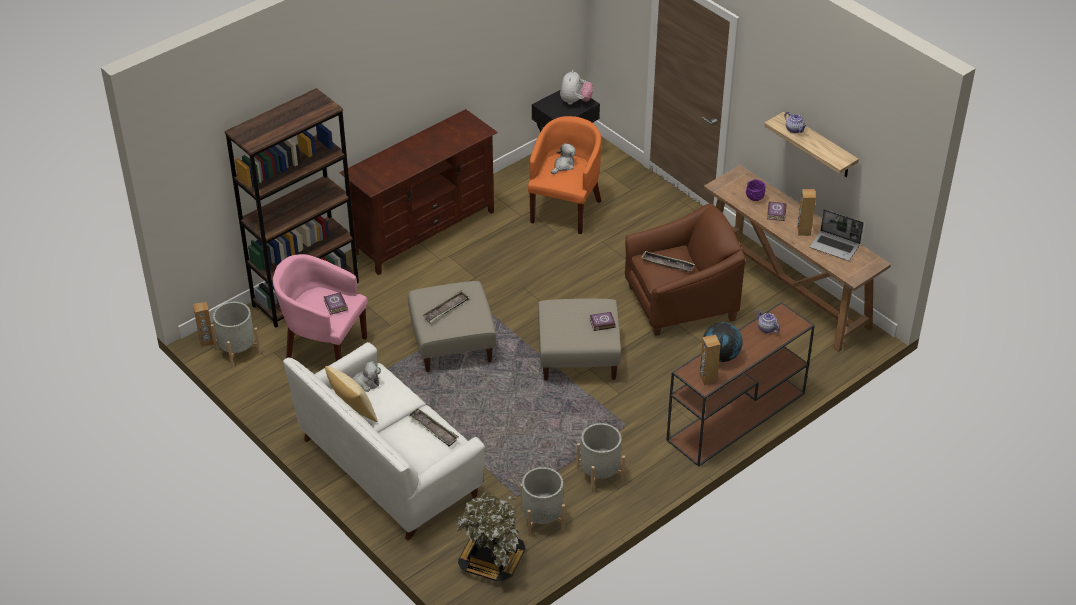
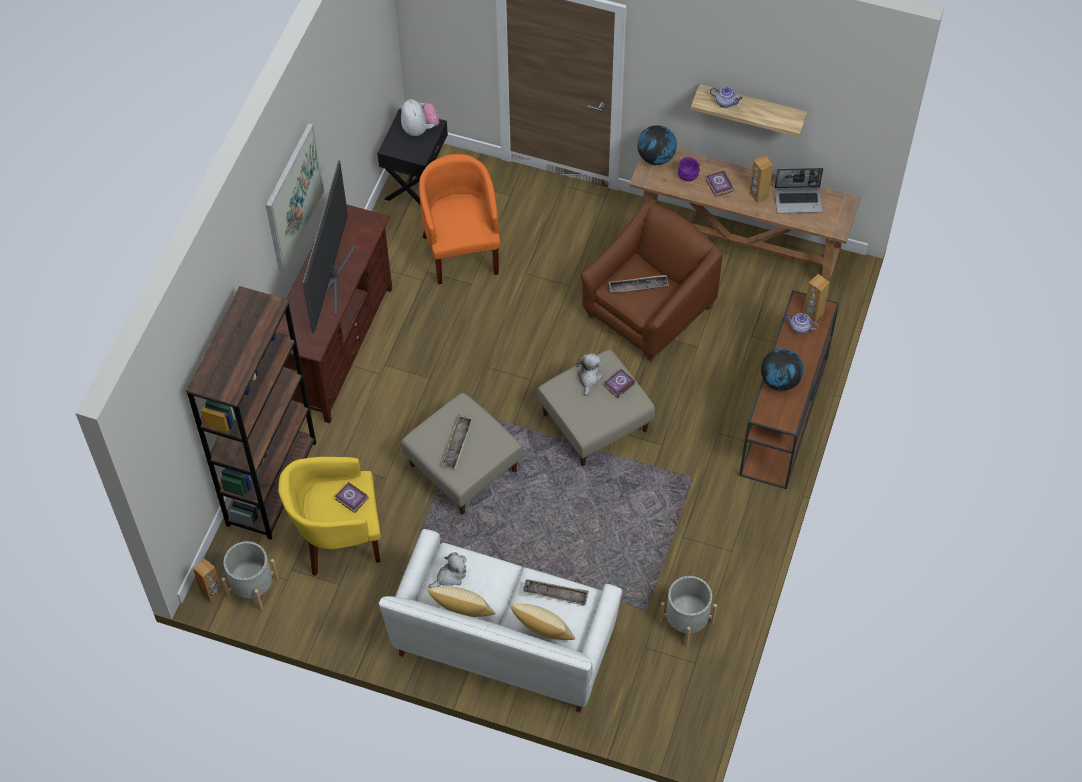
camera: 30 degrees left, 15 degrees up
pink armchair [273,254,368,361] -> yellow armchair [278,457,381,576]
potted plant [457,492,526,581] -> none
plush toy [551,143,576,174] -> plush toy moved to [576,353,602,396]
grey planter [576,423,625,493] -> none
brown speaker [699,335,721,385] -> brown speaker moved to [803,274,830,322]
none -> picture [266,123,324,272]
none -> television [303,160,356,334]
none -> pillow [510,603,575,640]
none -> globe [637,125,677,165]

